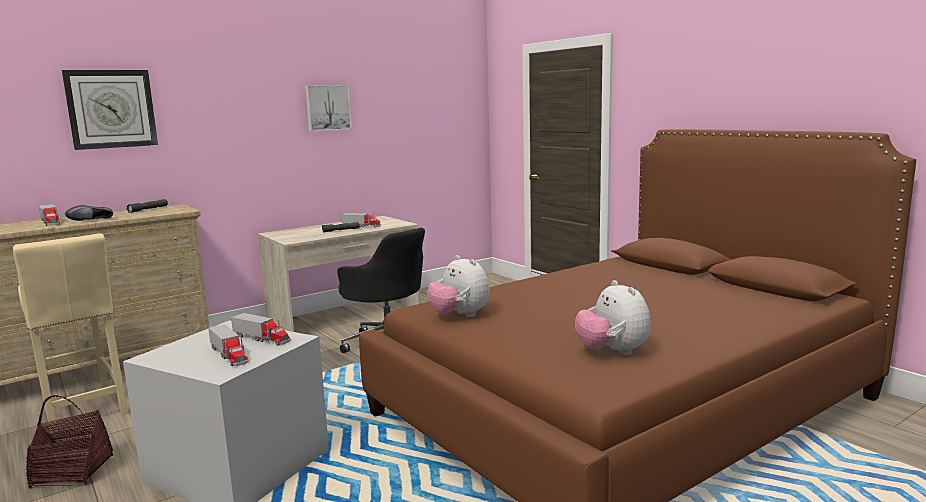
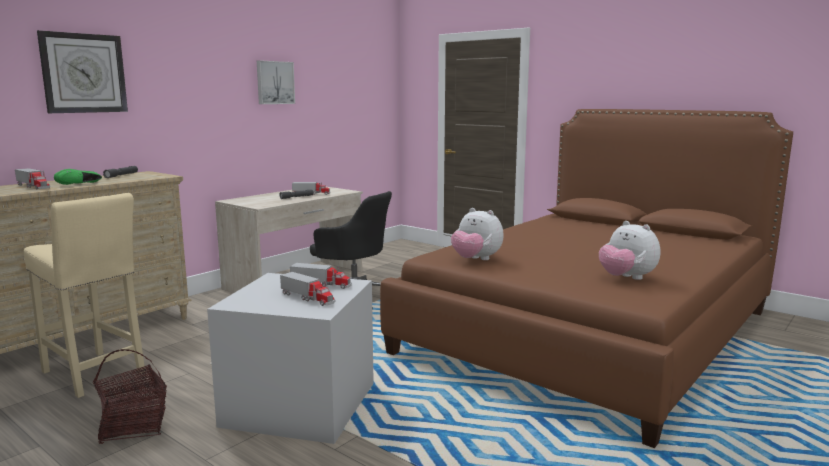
camera: 15 degrees left, 0 degrees up
black shoe [65,205,113,221] -> green shoe [54,169,102,185]

